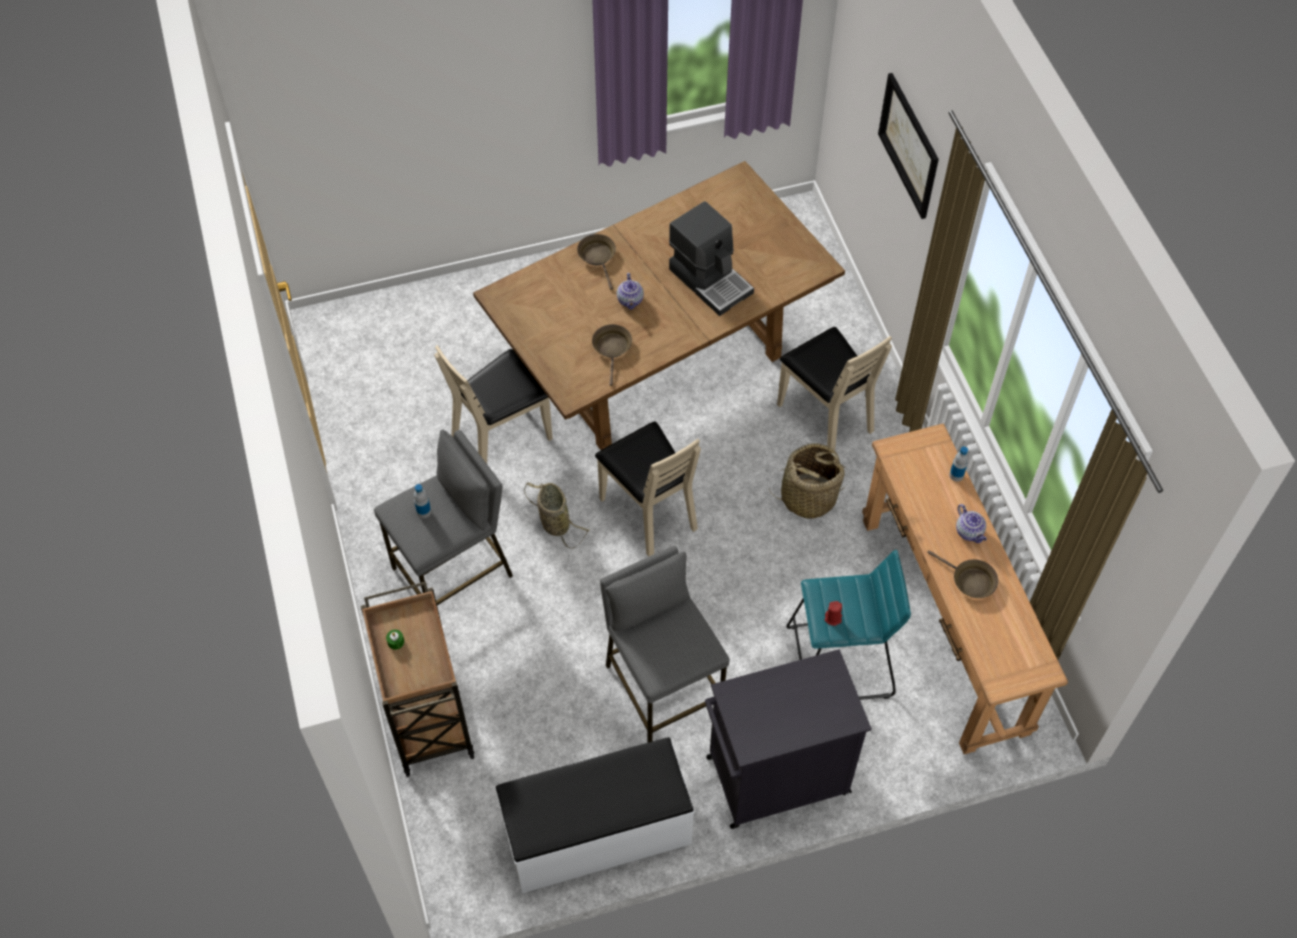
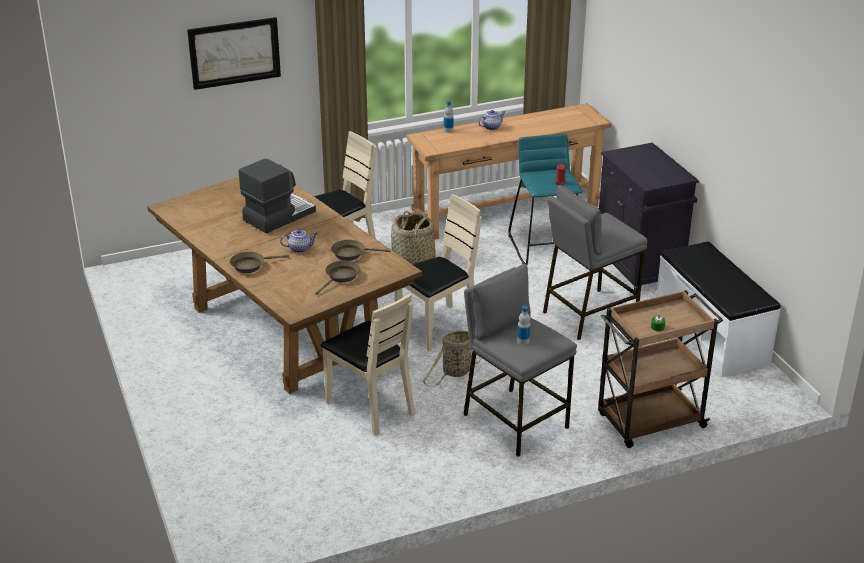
camera: 95 degrees left, 25 degrees down
brown frying pan [927,550,998,598] -> brown frying pan moved to [315,260,360,295]

